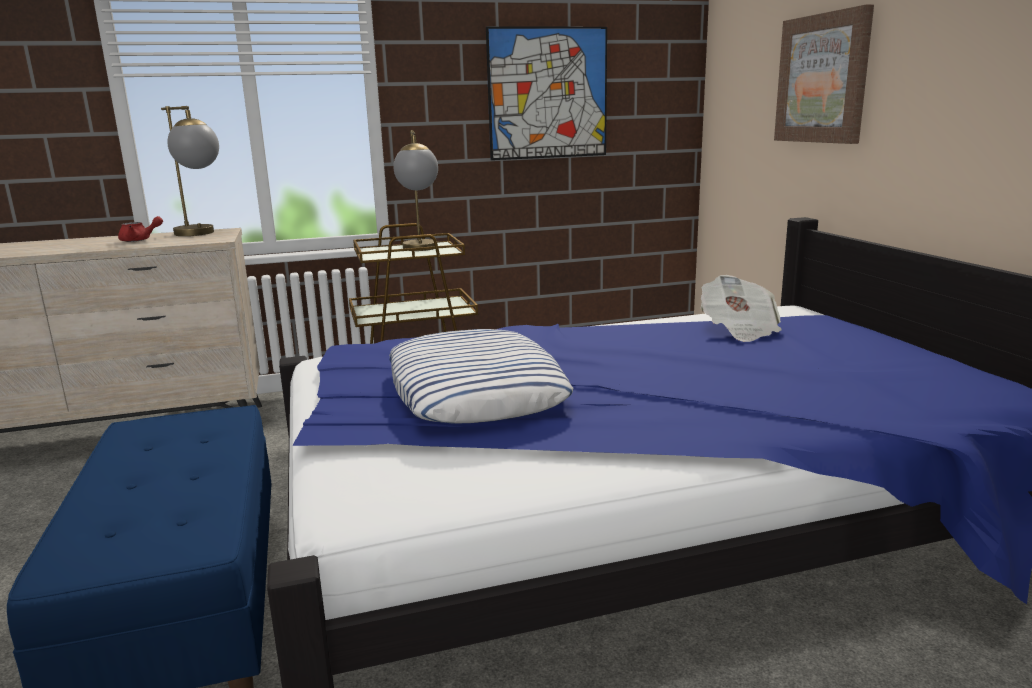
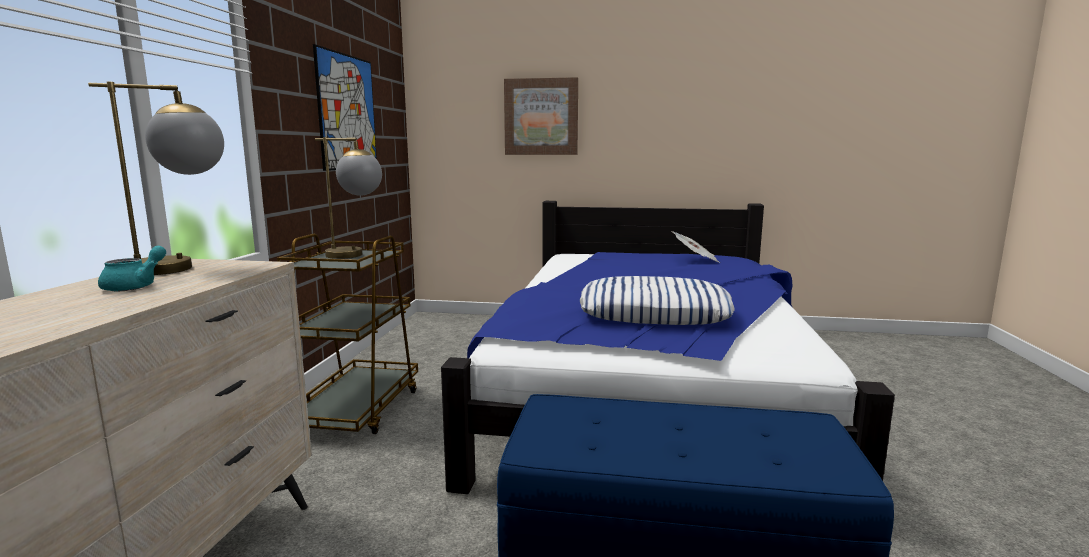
camera: 65 degrees left, 5 degrees down
red teapot [118,216,163,242] -> turquoise teapot [98,246,166,292]
newspaper [700,275,781,342] -> newspaper moved to [671,231,720,263]

